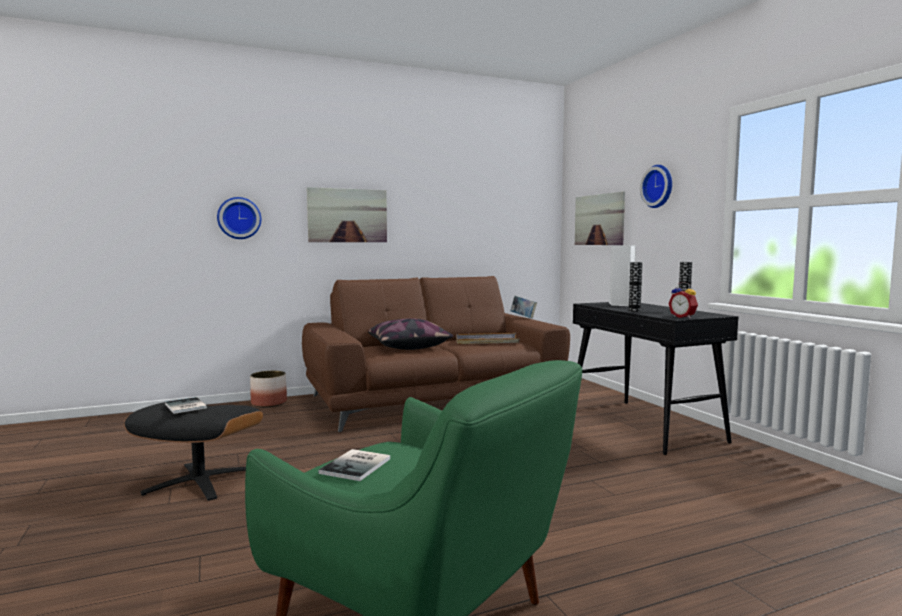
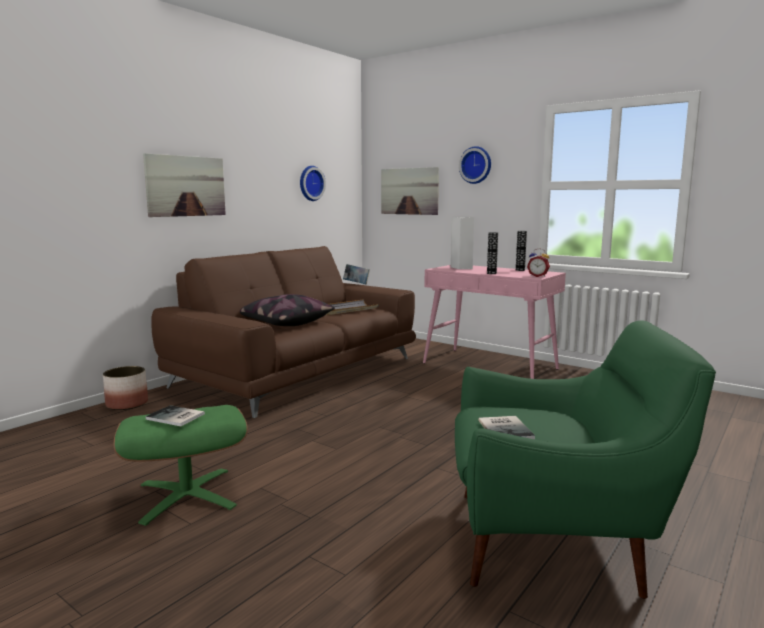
camera: 30 degrees left, 5 degrees up
black ottoman [124,402,263,501] -> green ottoman [114,405,248,526]
wall clock [217,197,261,239] -> wall clock moved to [300,166,326,201]
black console table [573,302,738,455] -> pink console table [423,265,566,379]

